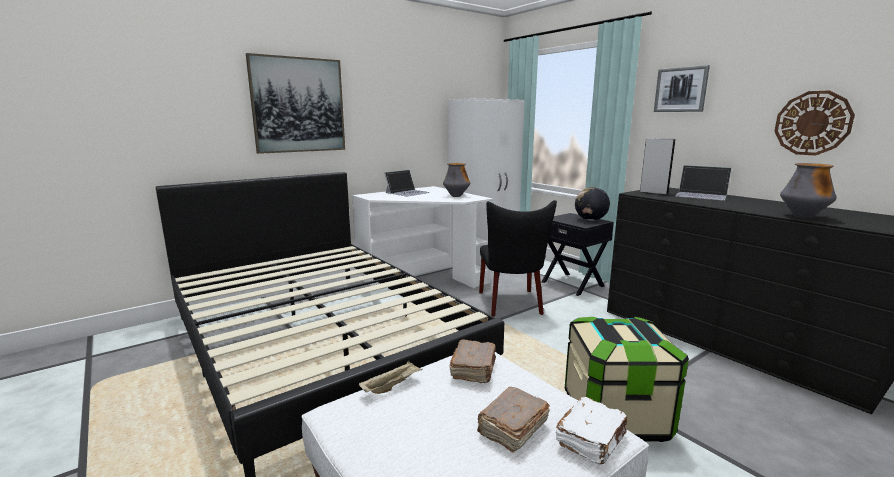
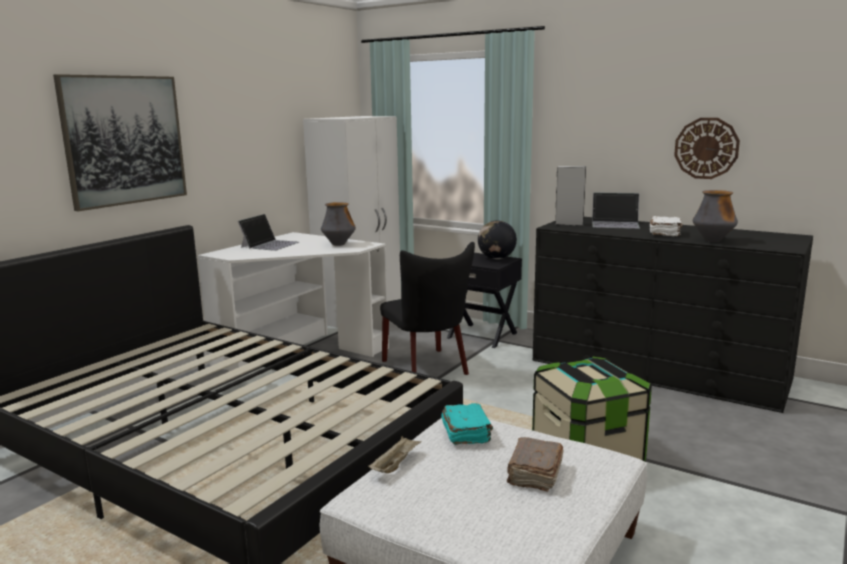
camera: 20 degrees left, 0 degrees up
brown book [449,339,496,383] -> turquoise book [441,403,493,445]
white book [555,397,627,464] -> white book moved to [650,216,682,236]
picture [654,65,710,112] -> none

